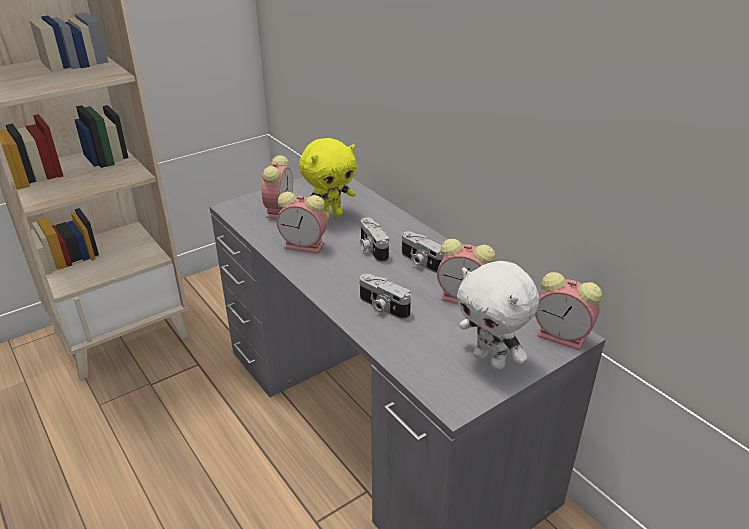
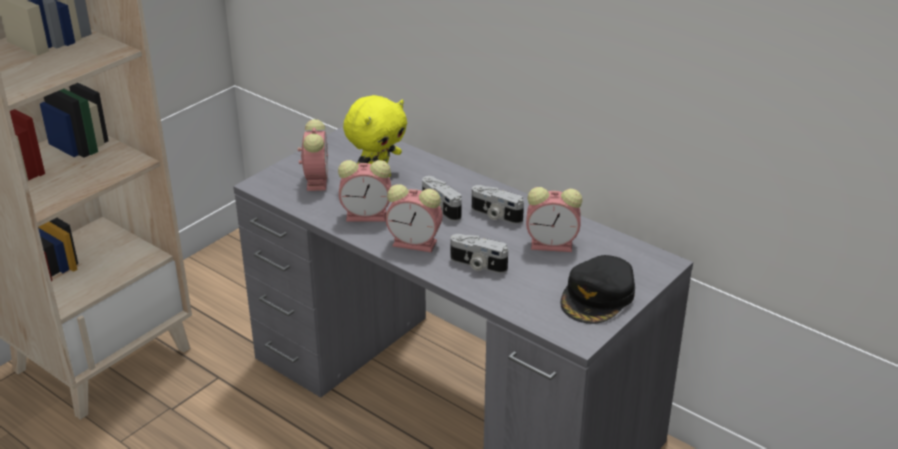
camera: 15 degrees left, 0 degrees up
white plush toy [457,261,539,371] -> black cap [560,255,635,324]
alarm clock [535,272,602,350] -> alarm clock moved to [386,184,443,252]

